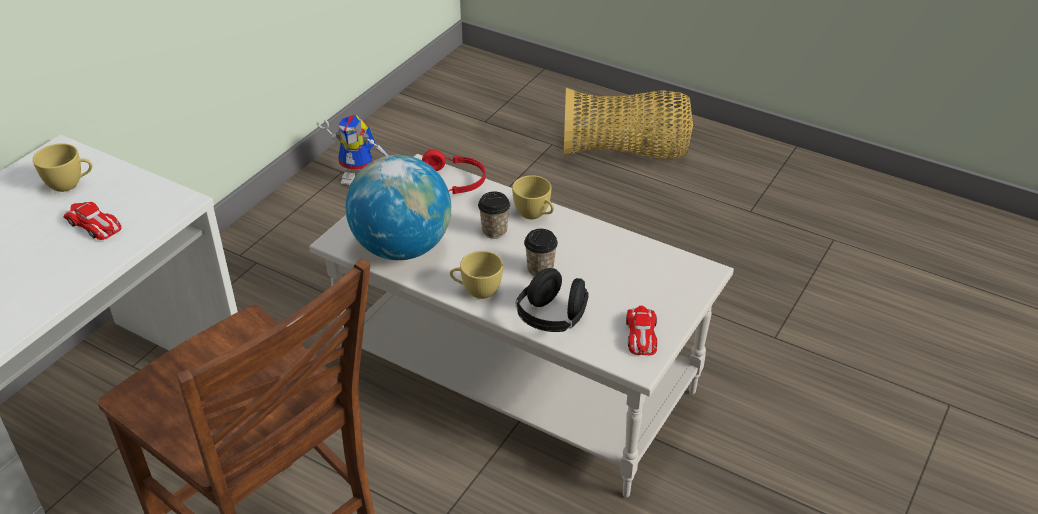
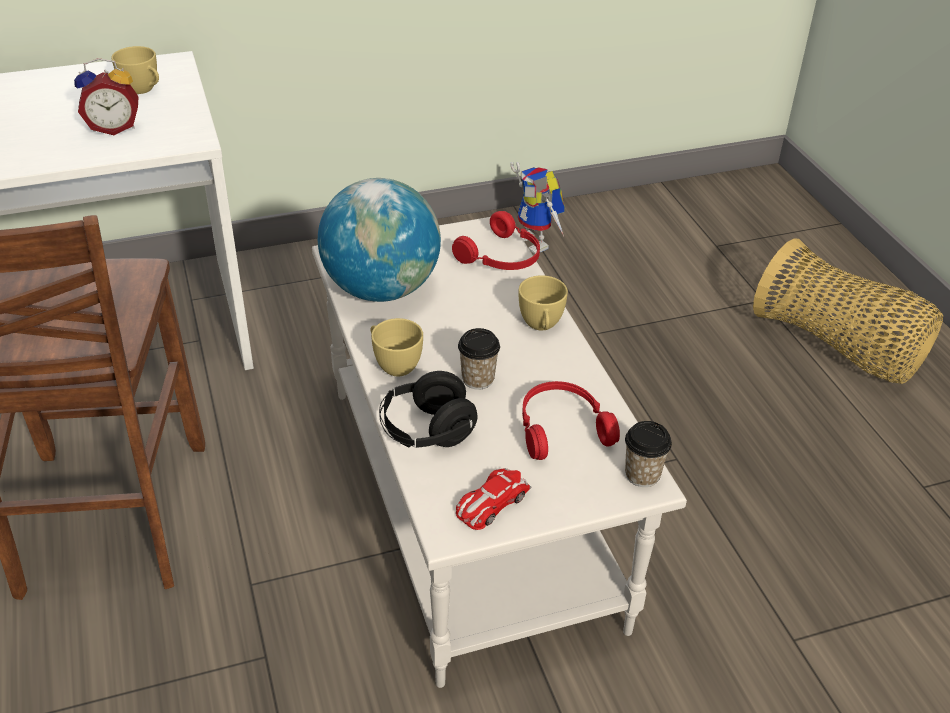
camera: 40 degrees right, 0 degrees up
toy car [63,202,122,240] -> alarm clock [74,58,139,135]
cup [478,191,510,239] -> cup moved to [625,421,672,487]
none -> red headphones [522,381,620,460]

